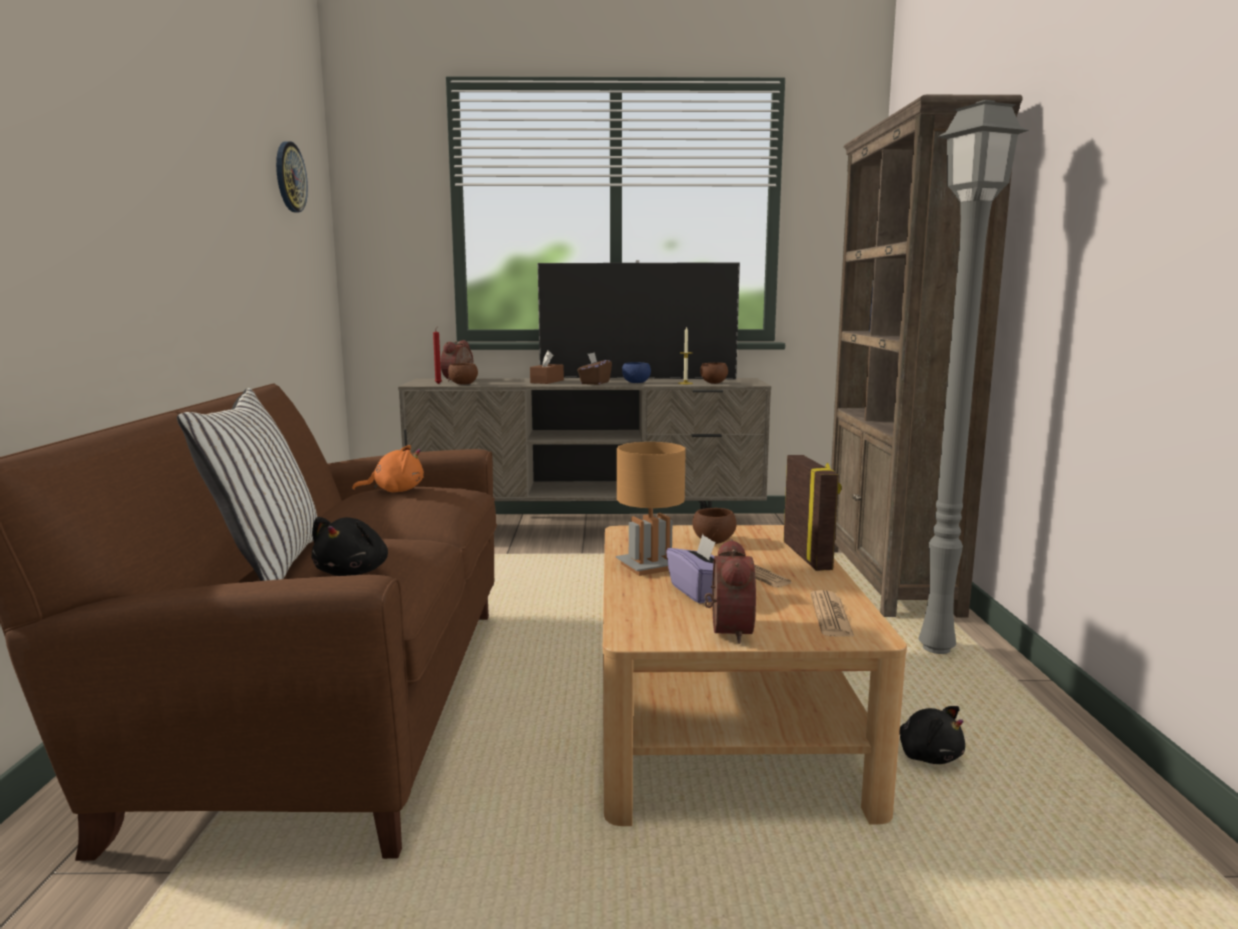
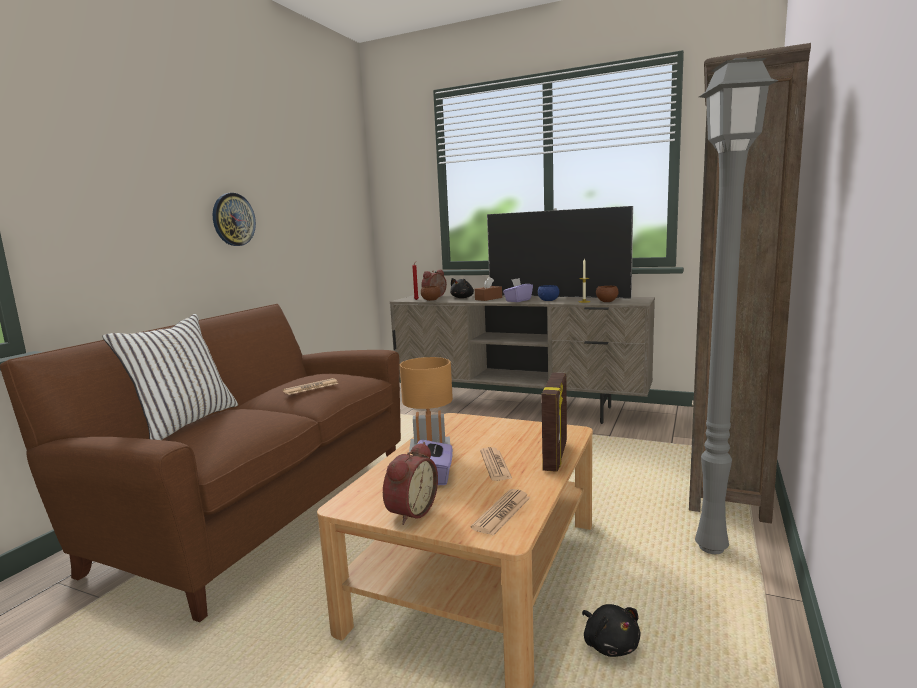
camera: 25 degrees right, 0 degrees up
wall clock [276,141,308,212] -> wall clock moved to [213,193,256,246]
black plush toy [311,517,388,576] -> black plush toy moved to [450,278,474,298]
orange plush toy [352,445,424,492] -> none
brown tissue box [577,352,612,385] -> purple tissue box [503,278,533,302]
brown bowl [692,508,737,544] -> none
none -> newspaper [283,378,339,395]

